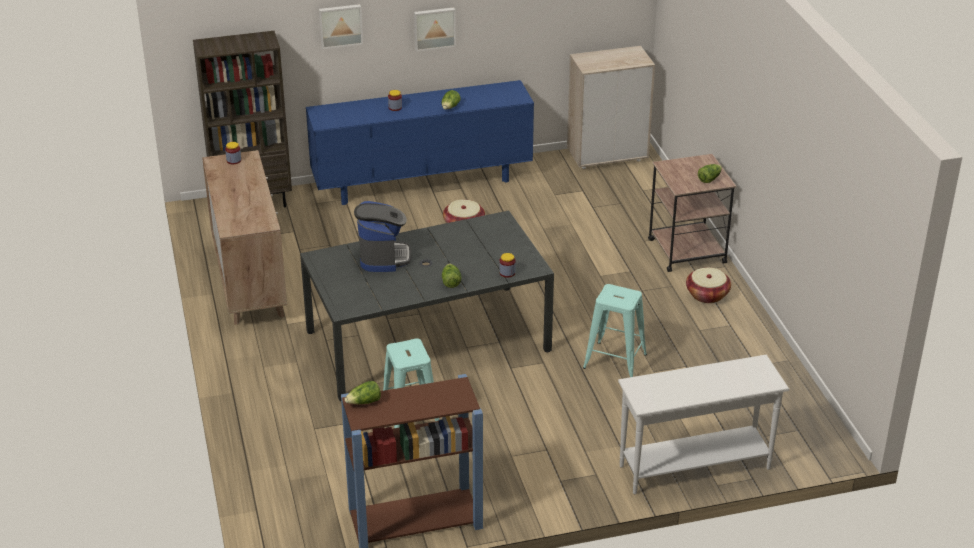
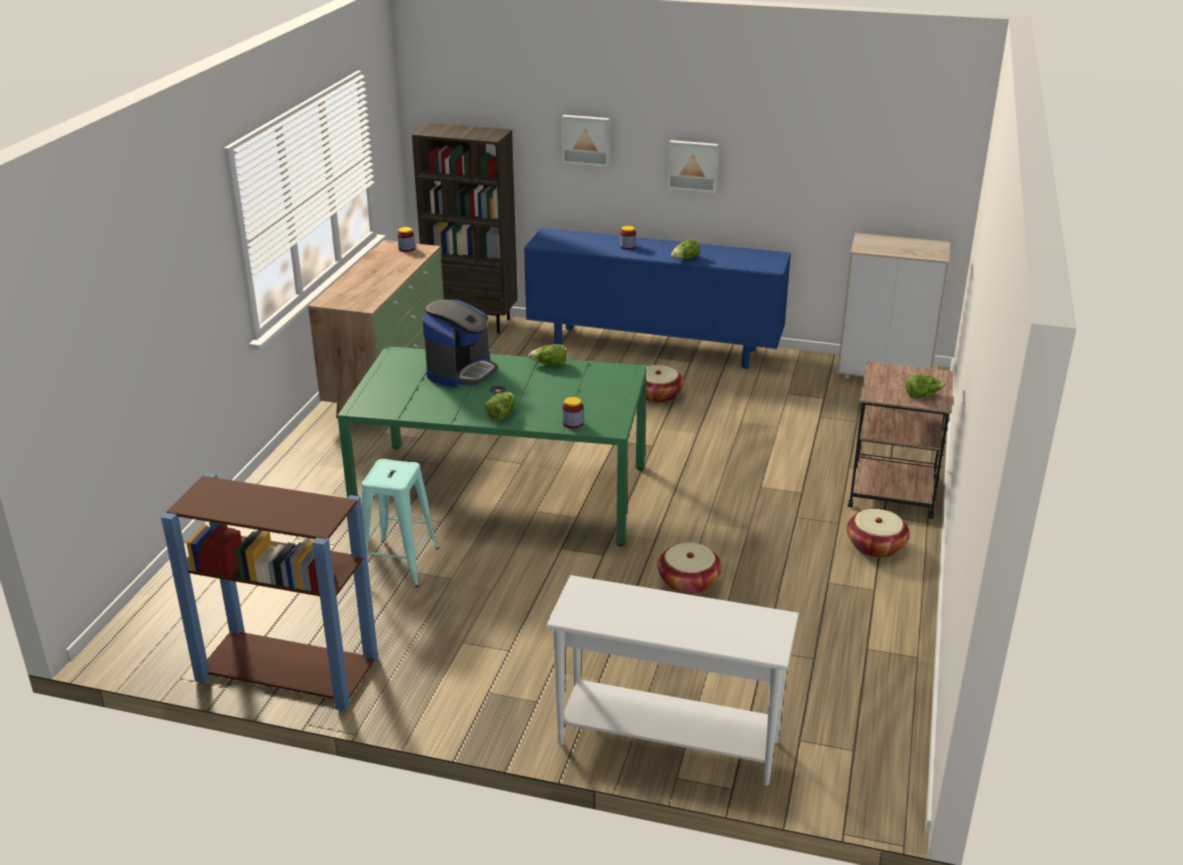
camera: 30 degrees right, 5 degrees down
grey dining table [300,210,554,401] -> green dining table [338,346,647,546]
lettuce [345,381,381,404] -> lettuce moved to [528,344,566,366]
turquoise stool [583,284,647,377] -> basket [657,543,722,594]

